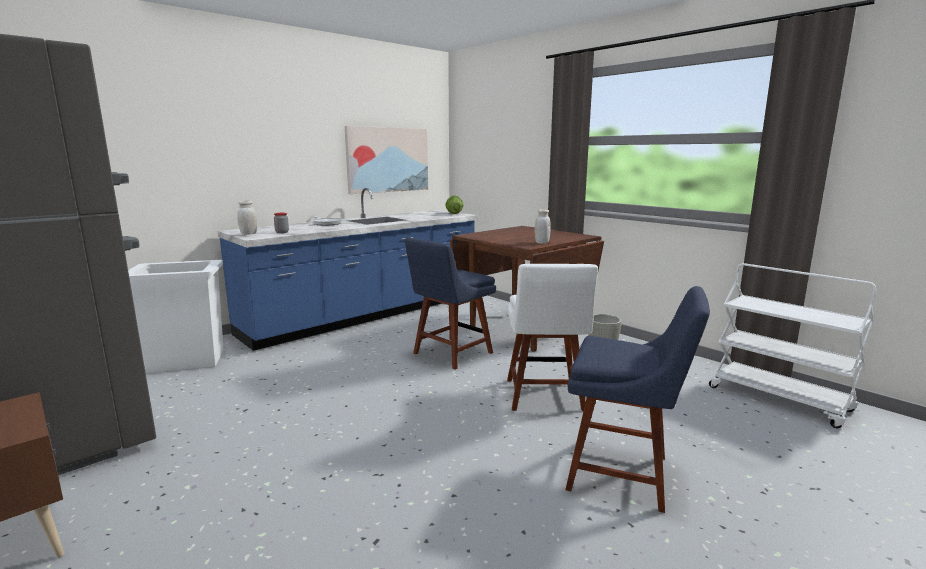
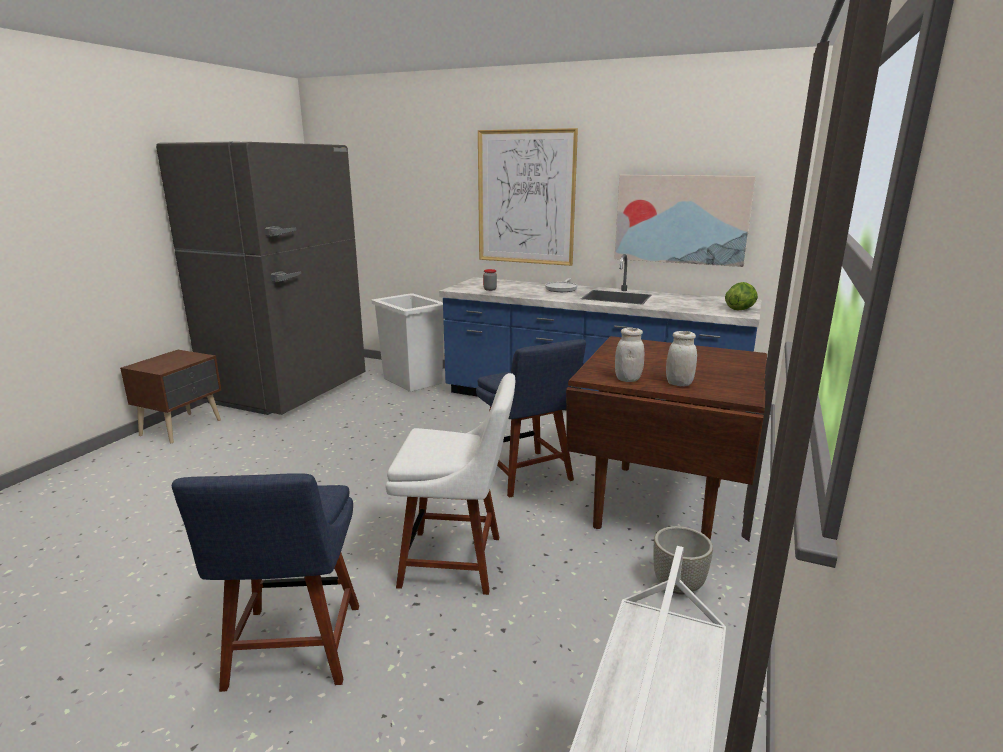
camera: 65 degrees right, 5 degrees up
white jar [237,201,257,235] -> white jar moved to [666,331,697,386]
blue chair [405,238,496,370] -> blue chair turned 135 degrees counterclockwise [476,339,586,498]
white chair [507,264,598,411] -> white chair turned 150 degrees counterclockwise [386,373,515,595]
none -> picture [478,128,578,266]

